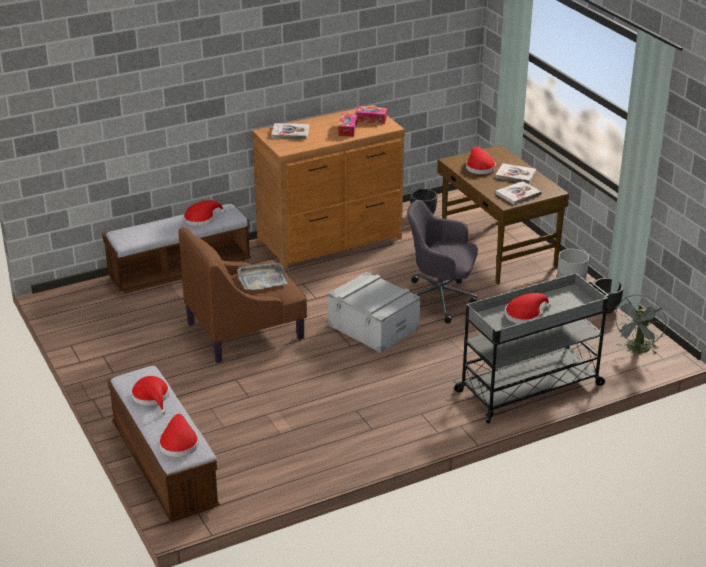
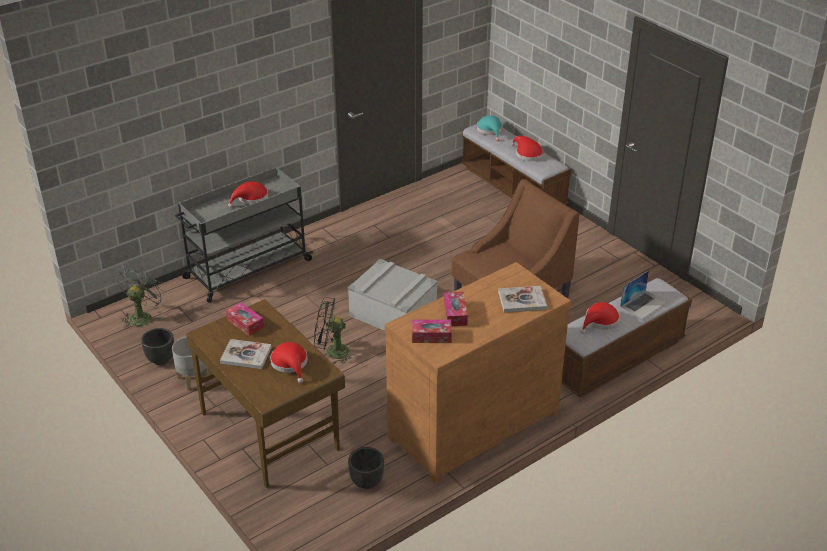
camera: 170 degrees right, 5 degrees up
red hat [159,414,199,457] -> turquoise hat [477,115,503,141]
grey tray [237,262,288,290] -> none
grey office chair [407,200,478,324] -> black fan [314,297,353,364]
book [496,181,541,205] -> tissue box [226,302,264,336]
none -> laptop [620,271,667,320]

